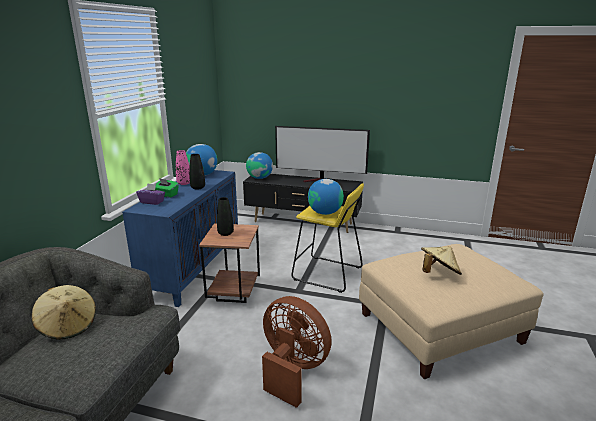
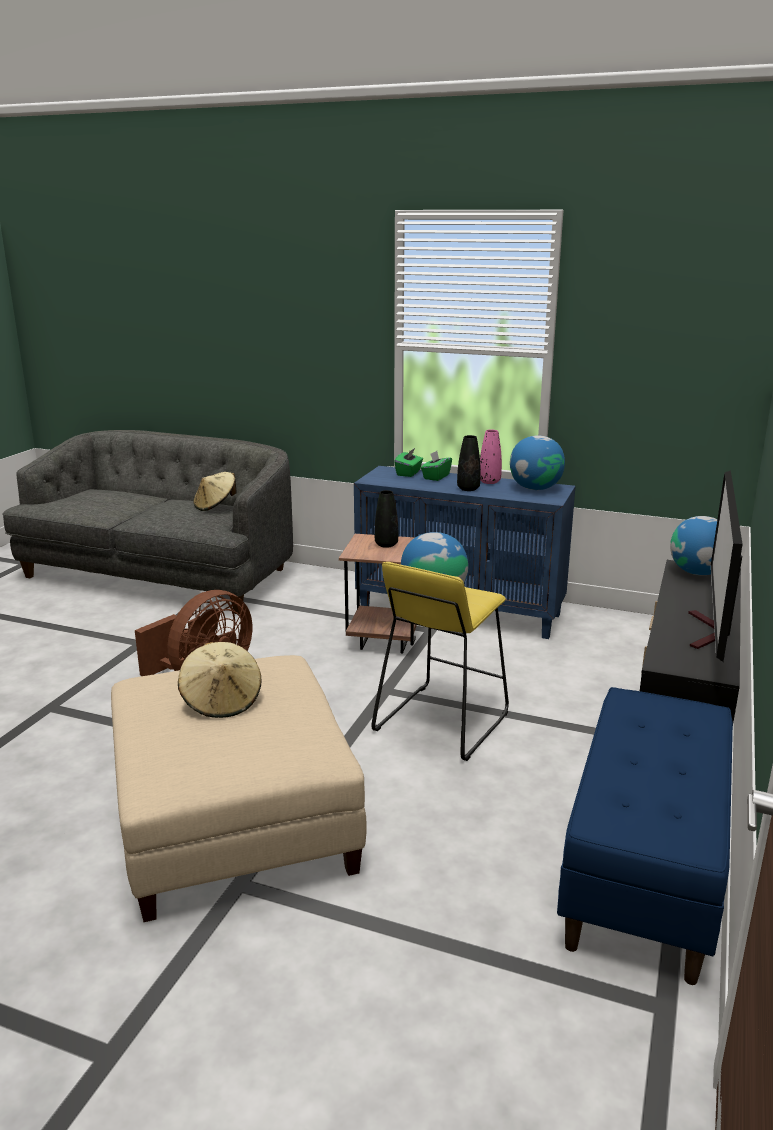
camera: 95 degrees right, 0 degrees up
purple tissue box [136,183,165,205] -> green tissue box [394,448,423,477]
none -> blue bench [557,687,733,985]

